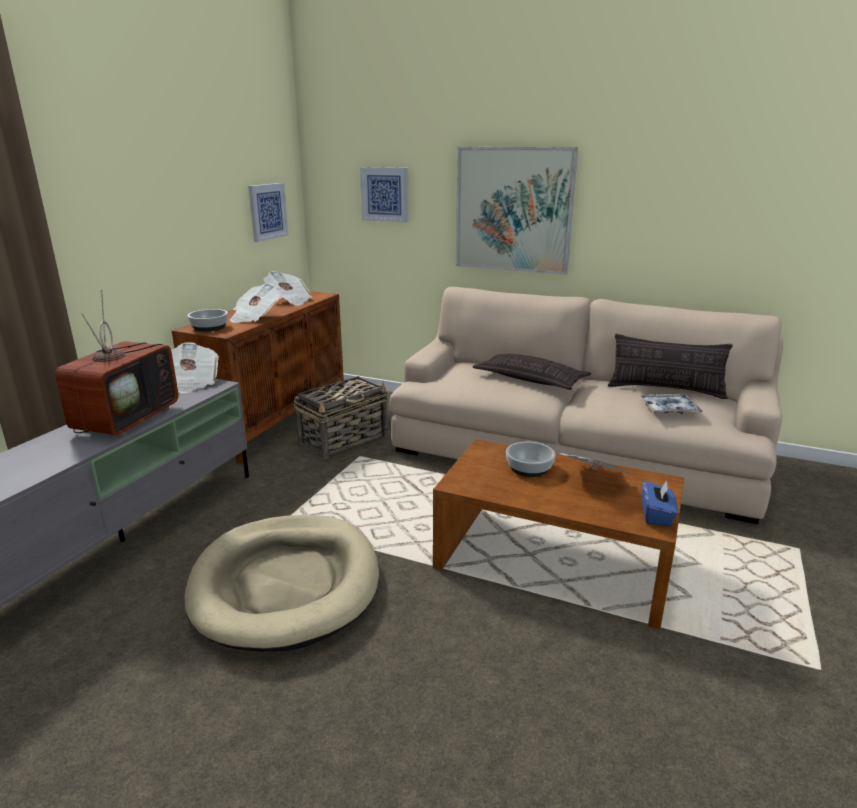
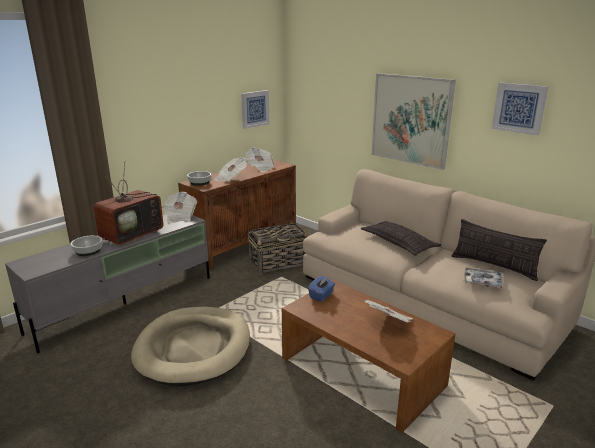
camera: 20 degrees right, 0 degrees up
picture [360,167,409,223] -> picture moved to [492,83,548,136]
bowl [506,442,555,477] -> bowl moved to [70,236,102,256]
blue tissue box [642,480,678,527] -> blue tissue box moved to [308,276,335,302]

